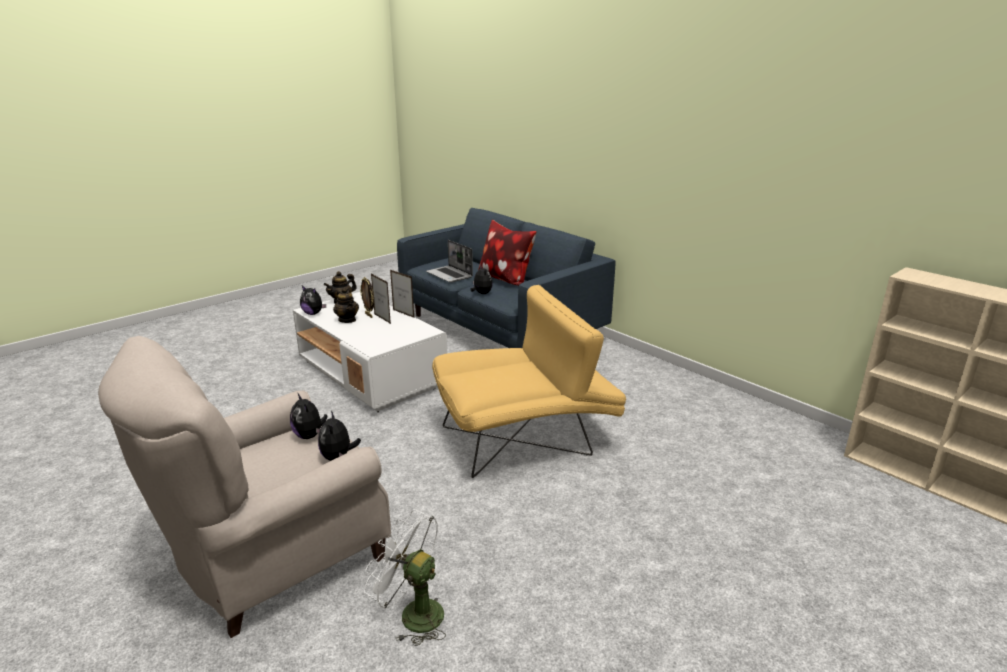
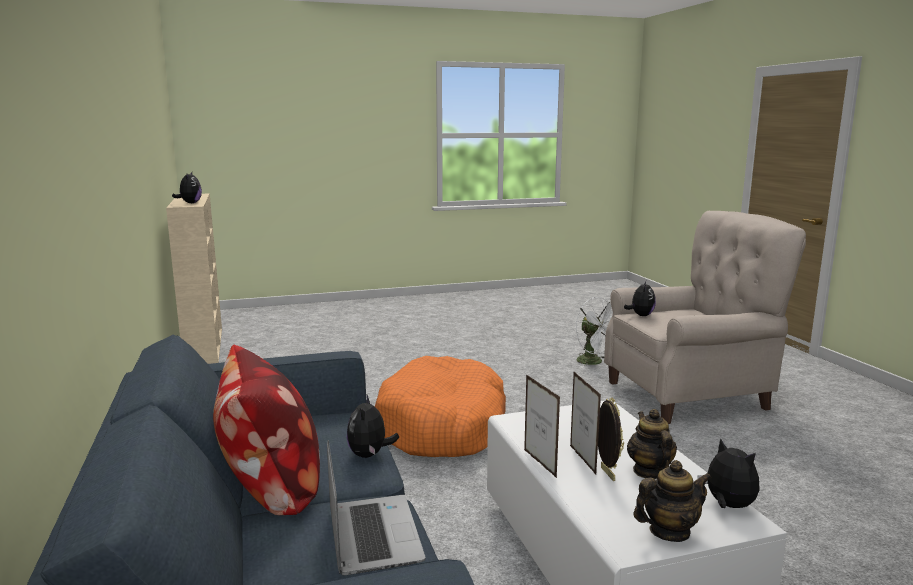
camera: 155 degrees left, 10 degrees down
plush toy [290,393,327,439] -> plush toy moved to [172,172,202,203]
yellow armchair [432,285,626,478] -> orange dog bed [375,356,506,457]

